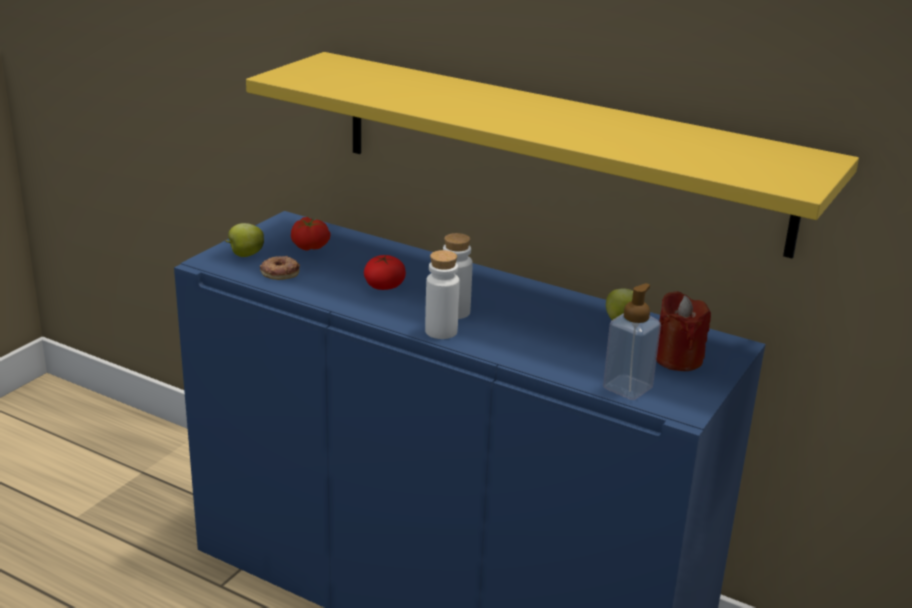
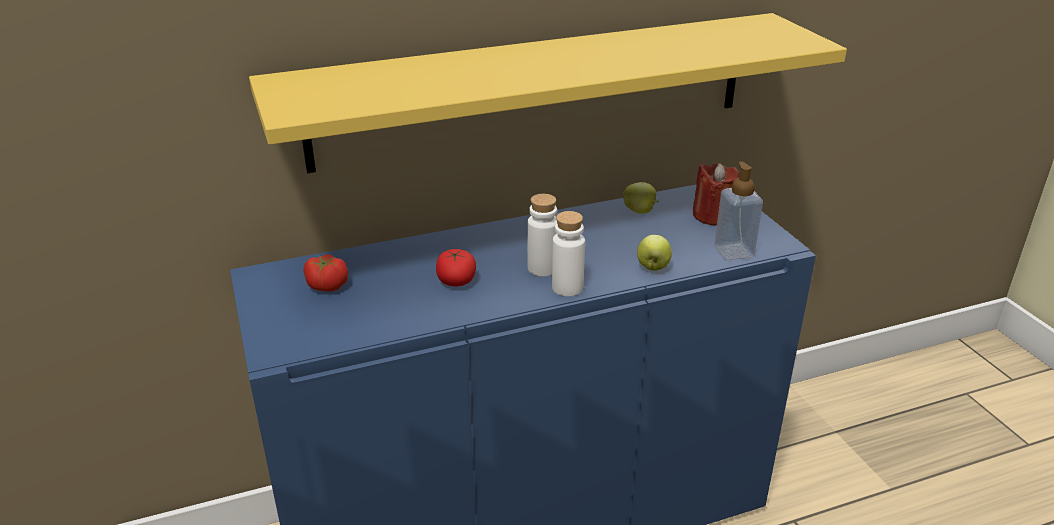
camera: 50 degrees left, 5 degrees up
apple [225,223,264,257] -> apple moved to [637,235,672,271]
donut [260,256,300,280] -> none

